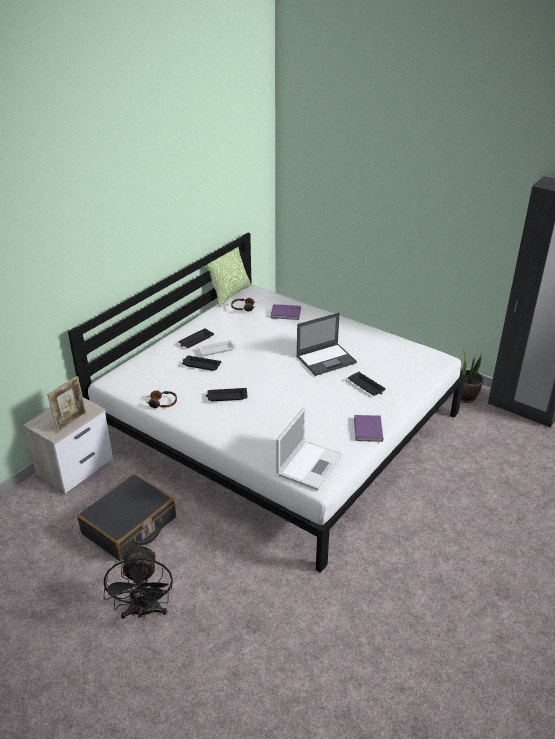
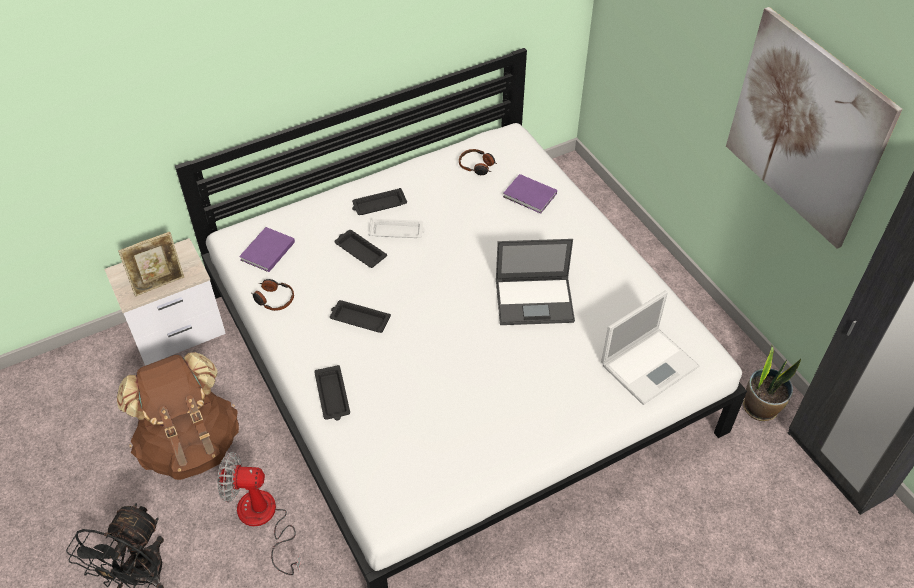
camera: 25 degrees right, 15 degrees up
black suitcase [77,474,176,561] -> brown backpack [117,352,239,480]
pillow [206,247,252,307] -> none
laptop [276,407,343,490] -> laptop moved to [601,291,700,405]
black tray [348,372,386,396] -> black tray moved to [314,365,350,420]
purple book [354,415,383,442] -> purple book moved to [239,227,295,272]
none -> fan [217,452,301,575]
none -> picture [726,7,902,249]

